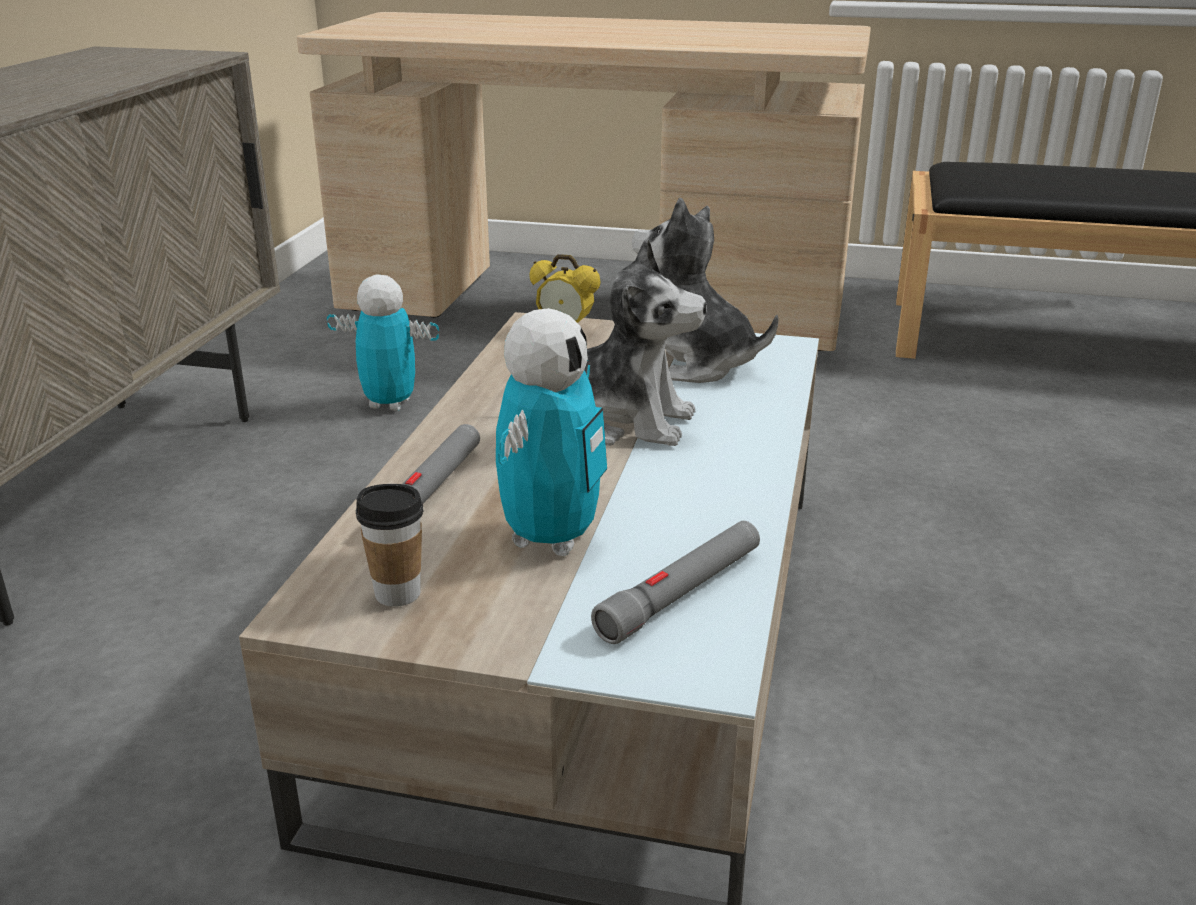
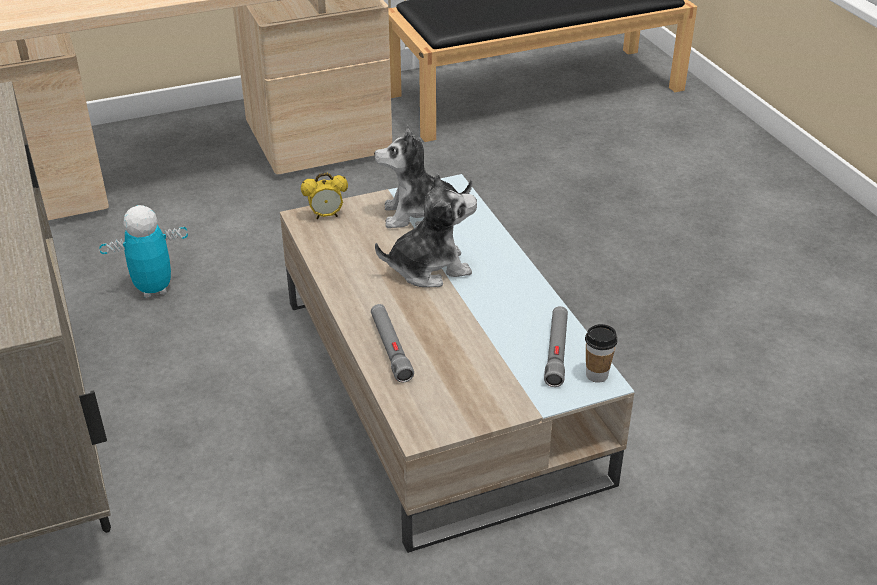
camera: 35 degrees left, 10 degrees up
cup [356,484,424,607] -> cup moved to [585,324,617,383]
toy robot [496,308,607,556] -> none

